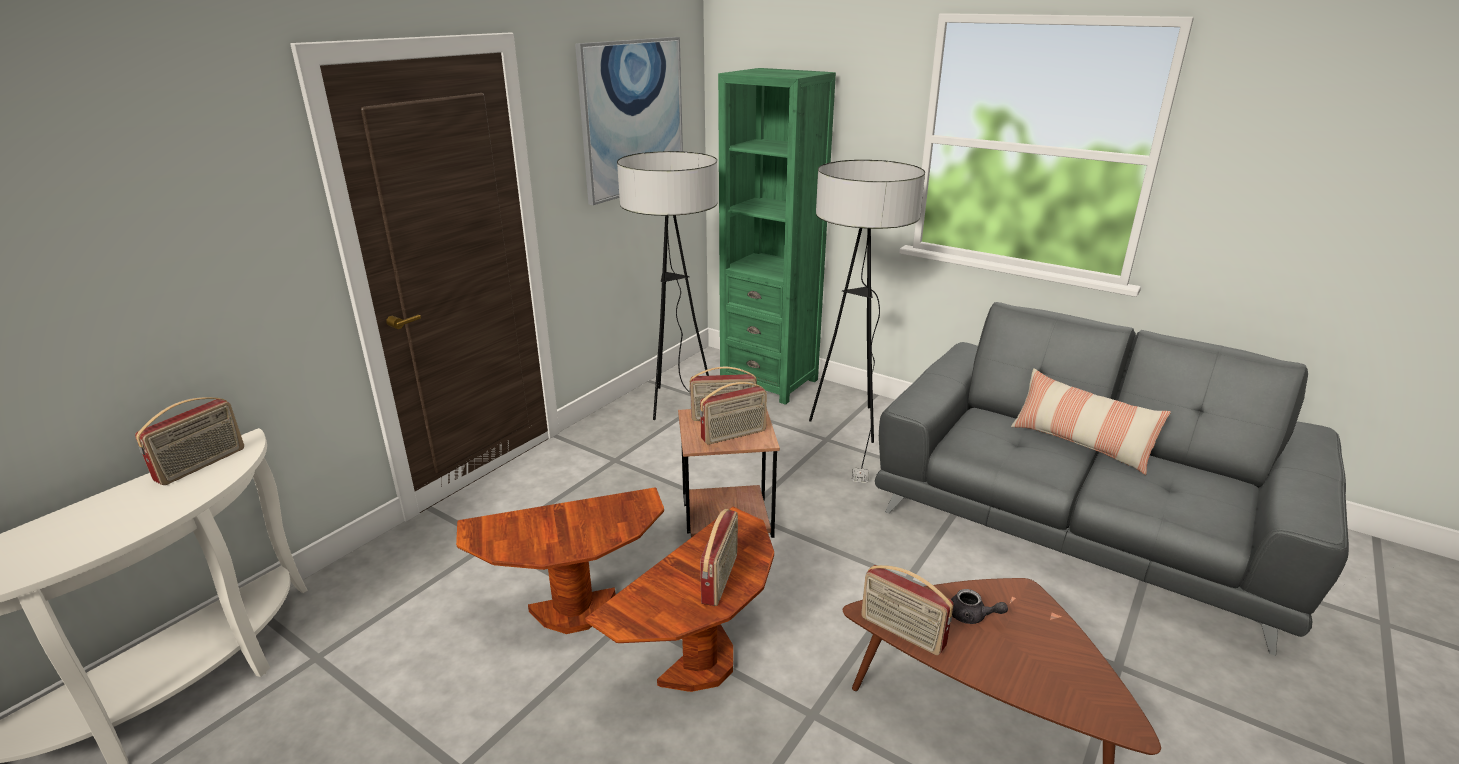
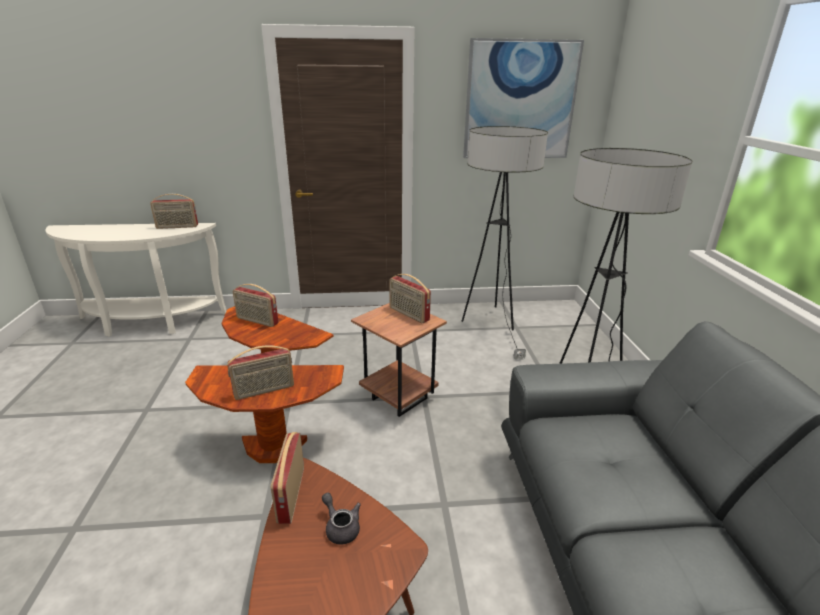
camera: 50 degrees right, 0 degrees up
radio [700,382,767,445] -> radio moved to [233,284,279,327]
green bookcase [718,68,836,405] -> none
grey teapot [951,589,1008,624] -> grey teapot turned 150 degrees clockwise [322,493,361,545]
pillow [1011,368,1171,475] -> none

